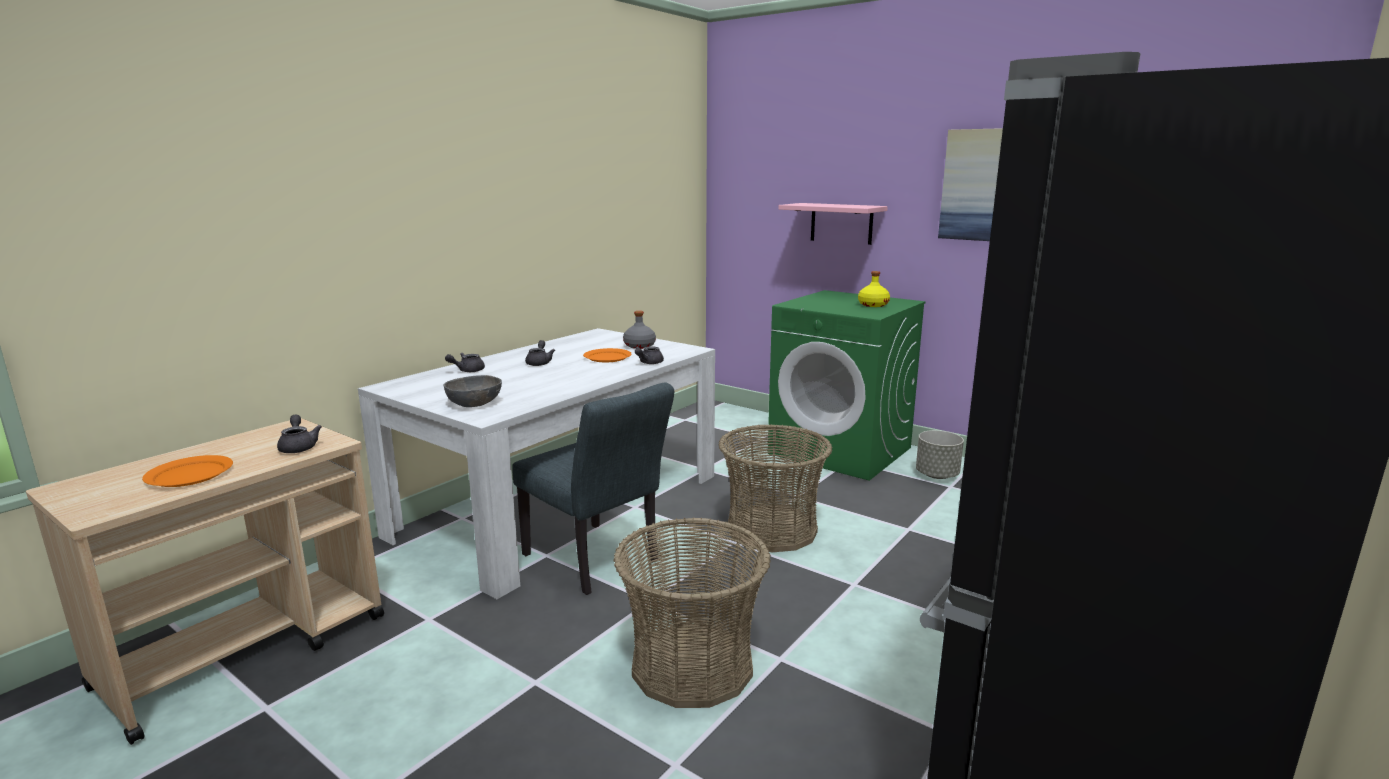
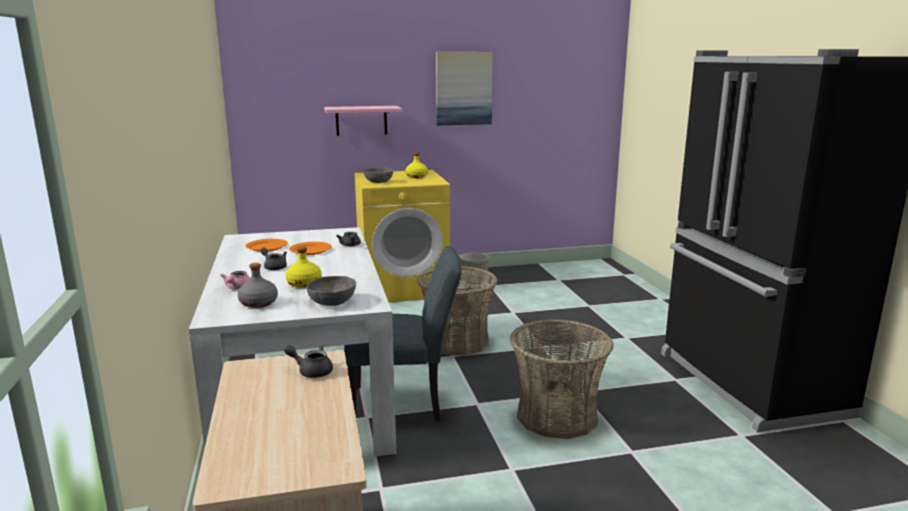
camera: 50 degrees left, 0 degrees up
orange plate [142,455,233,487] -> orange plate moved to [246,239,288,252]
grey teapot [445,353,485,372] -> pink teapot [220,271,250,290]
grey bottle [623,311,656,349] -> grey bottle moved to [238,263,278,308]
green washing machine [768,290,926,481] -> yellow washing machine [354,170,450,303]
none -> yellow bottle [285,246,322,288]
none -> grey bowl [363,168,393,183]

